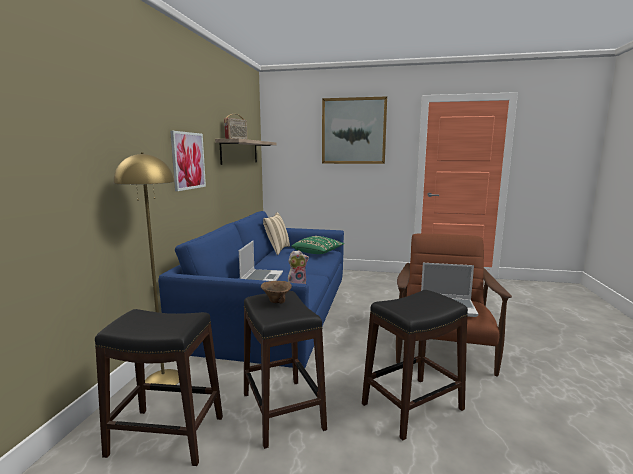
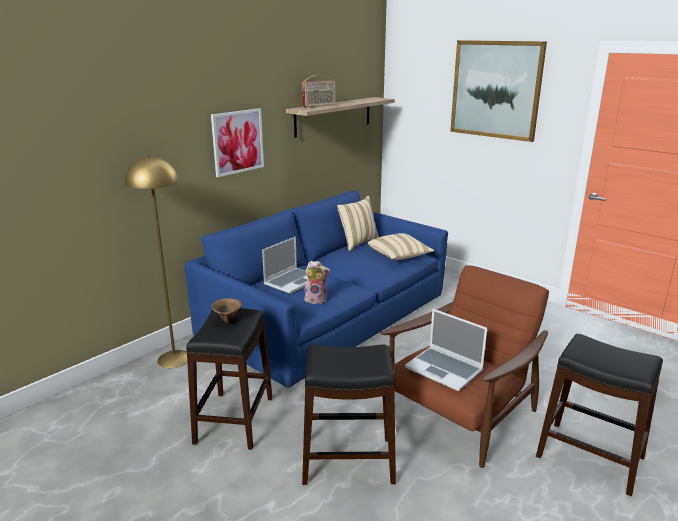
camera: 30 degrees right, 10 degrees up
black stool [95,309,223,466] -> black stool moved to [536,334,663,496]
green pillow [291,236,344,254] -> beige pillow [367,233,434,260]

